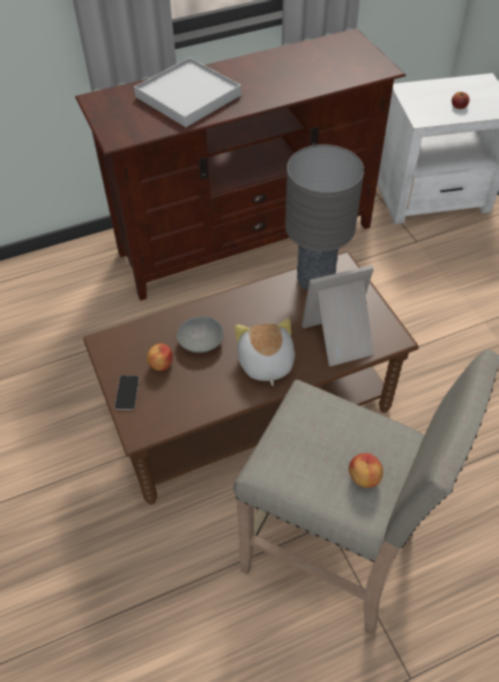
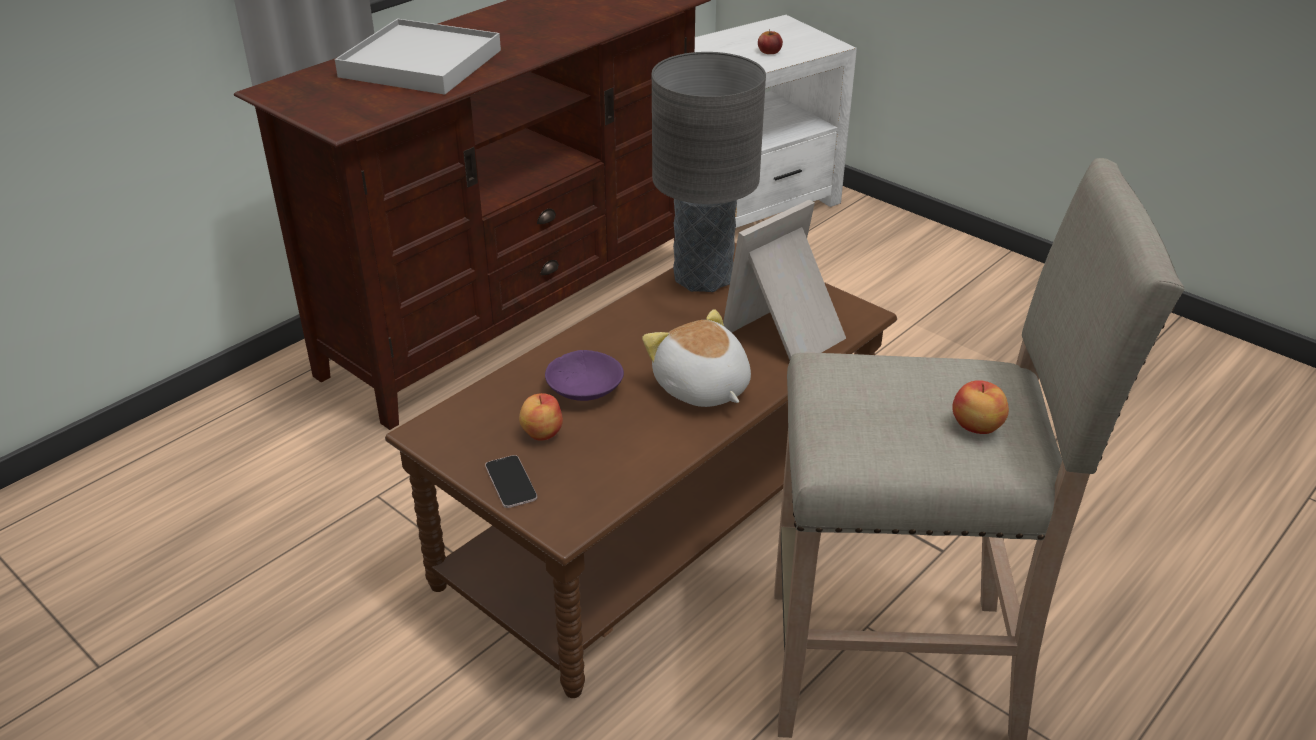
camera: 25 degrees left, 15 degrees down
grey bowl [177,316,224,353] -> purple bowl [545,350,624,401]

